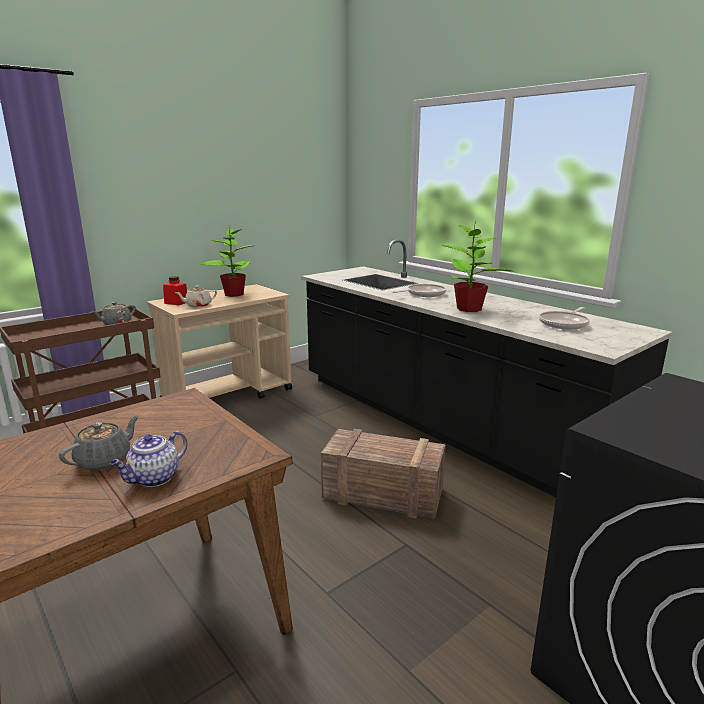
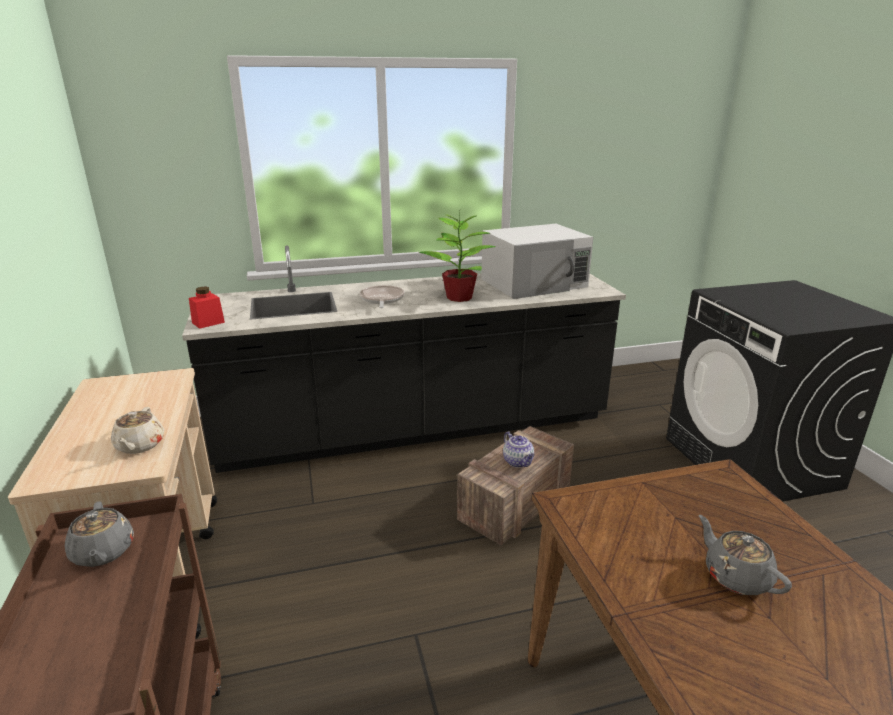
camera: 65 degrees left, 5 degrees up
teapot [110,431,188,487] -> teapot moved to [503,431,535,468]
red jar [163,276,187,305] -> red jar moved to [189,287,225,329]
potted plant [199,227,255,297] -> none
frying pan [539,307,590,330] -> white microwave [481,224,593,299]

